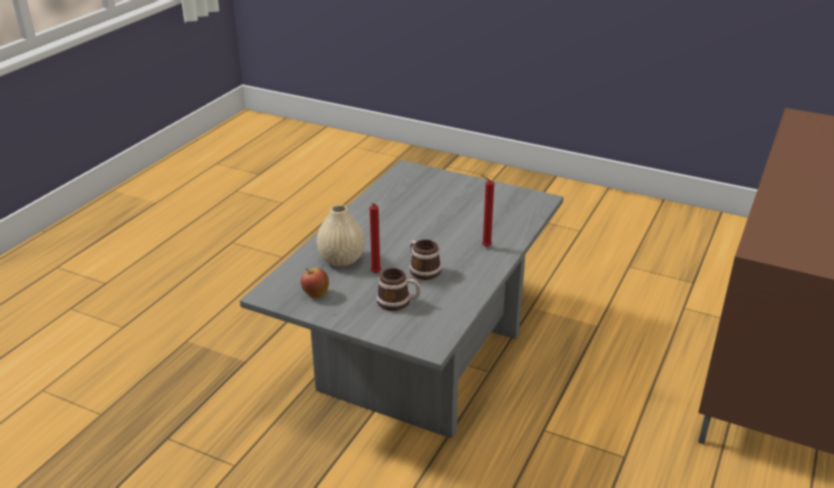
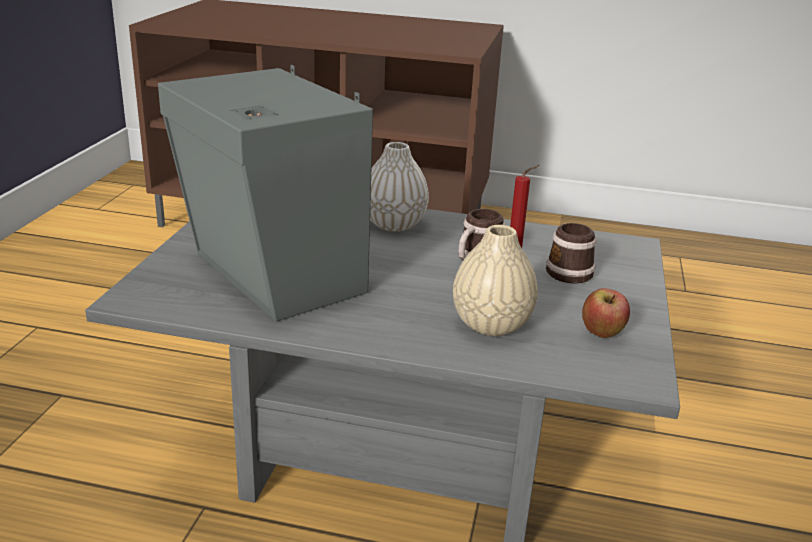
camera: 105 degrees left, 5 degrees down
red candle [482,175,494,247] -> white vase [370,142,429,232]
none -> grey speaker [158,65,373,322]

